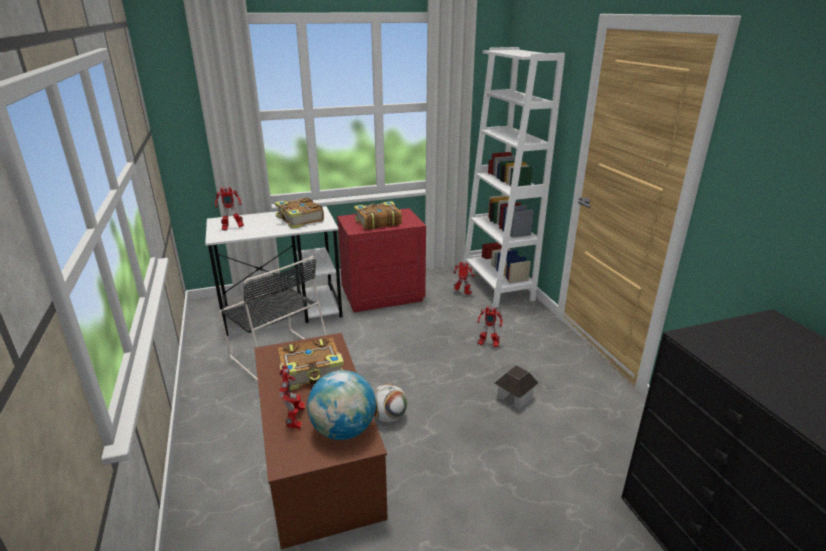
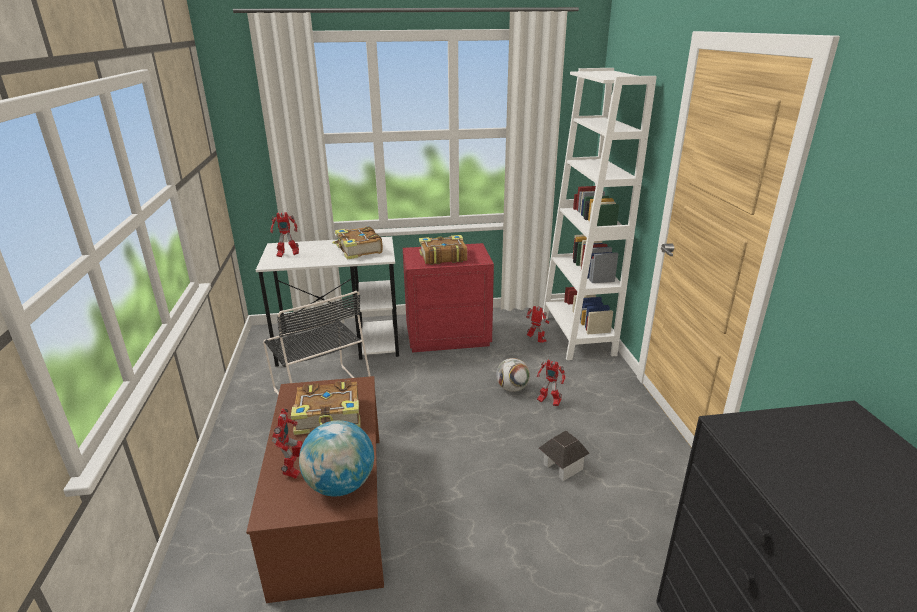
camera: 10 degrees right, 0 degrees up
football [374,383,407,422] -> football moved to [496,358,530,392]

